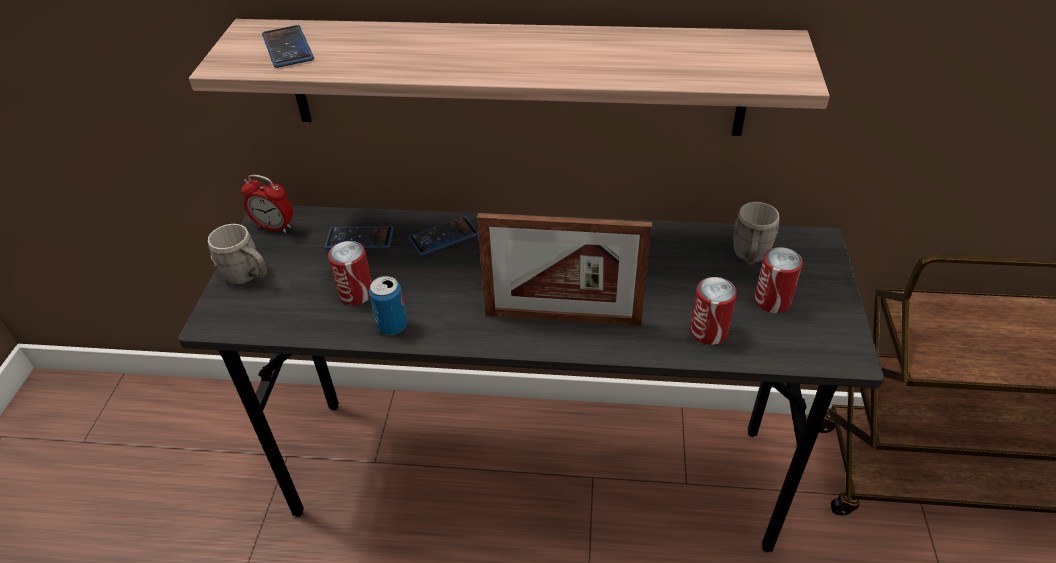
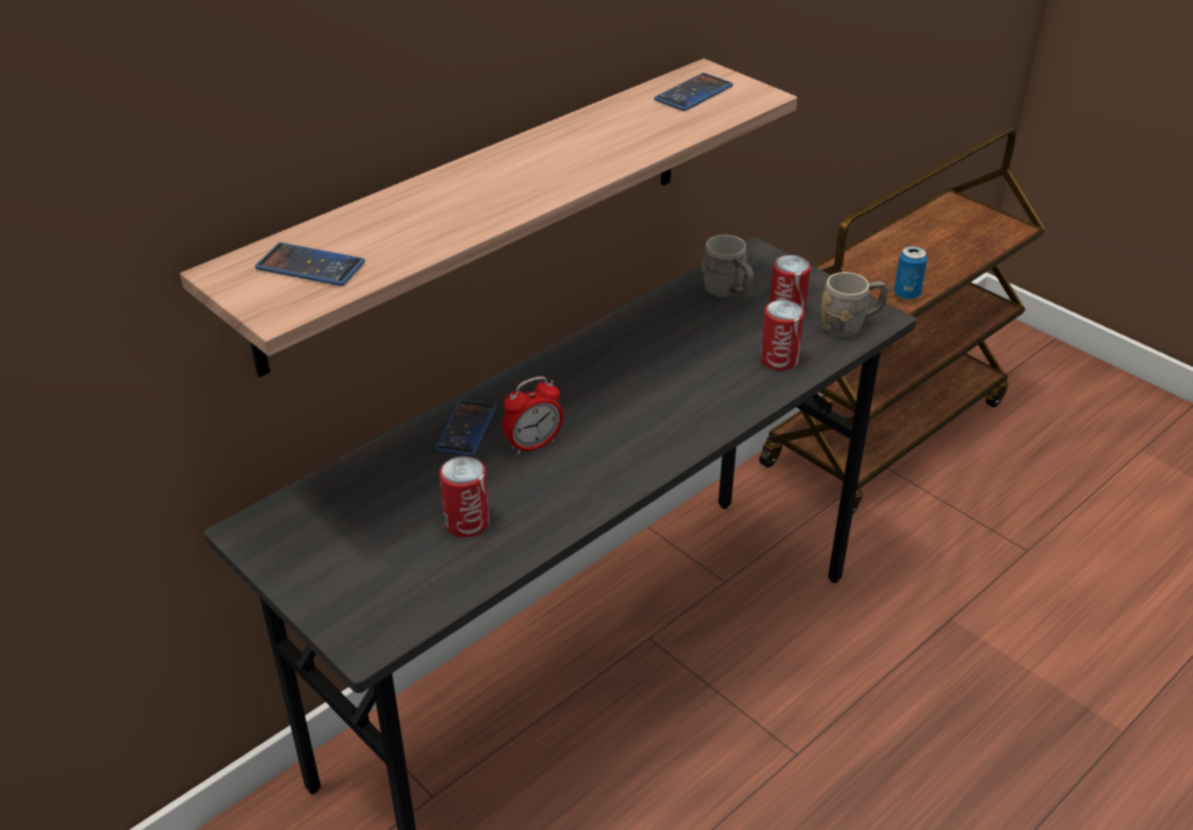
camera: 50 degrees left, 5 degrees down
grey mug [208,224,267,284] -> grey mug moved to [821,272,888,338]
alarm clock [241,175,293,233] -> alarm clock moved to [502,376,563,455]
phone [324,226,394,249] -> phone moved to [654,73,733,111]
can [369,276,407,335] -> can moved to [894,246,928,300]
picture frame [477,213,652,326] -> none

